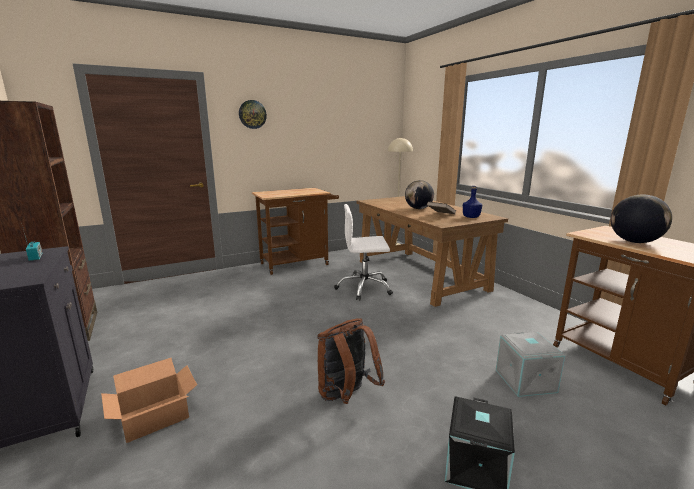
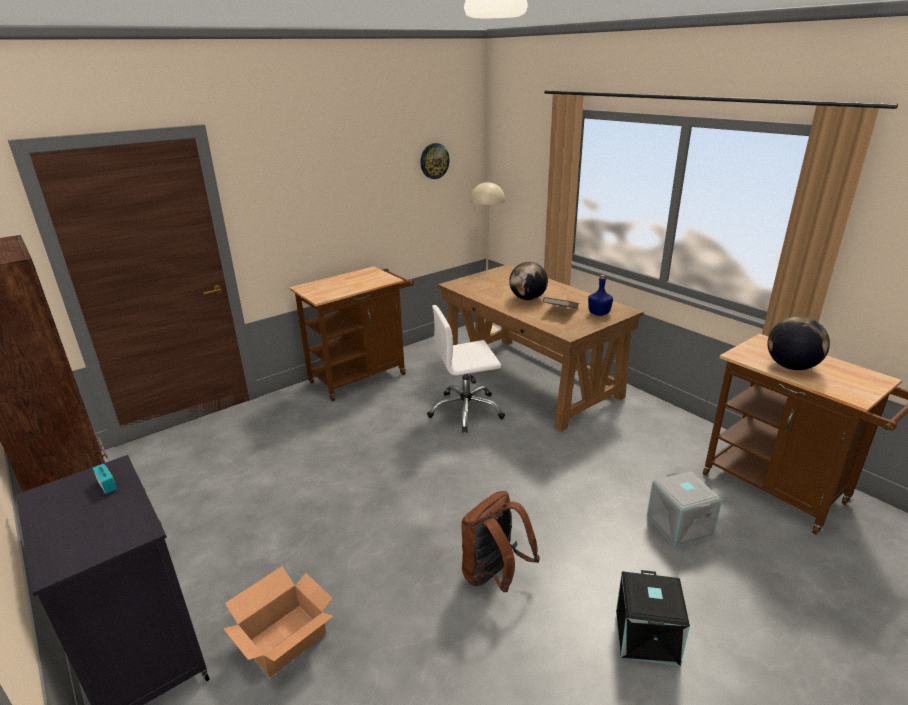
camera: 10 degrees left, 10 degrees up
wall clock [239,100,267,129] -> wall clock moved to [420,143,450,179]

